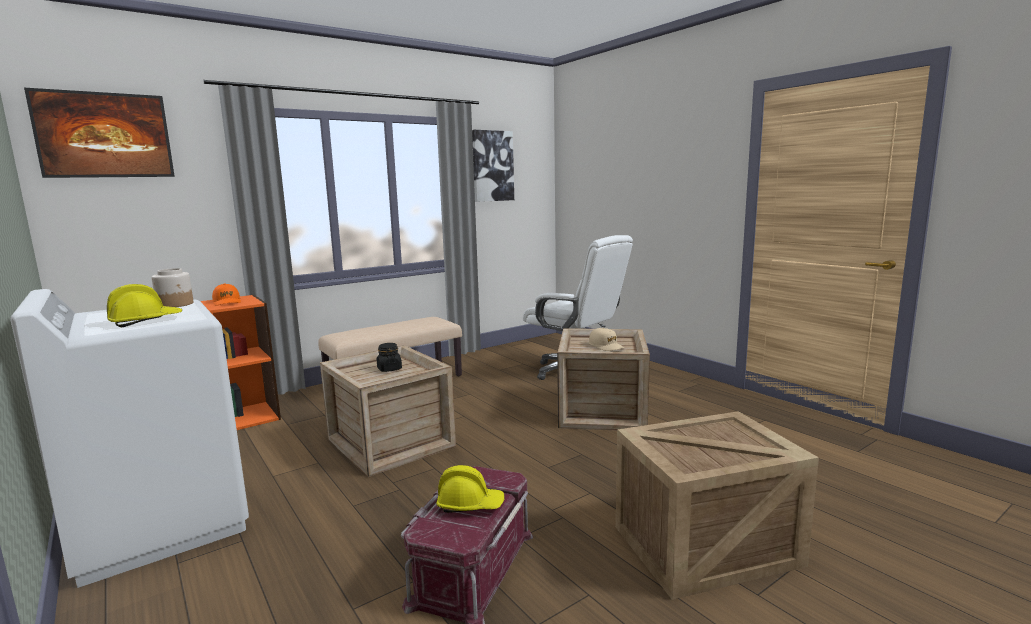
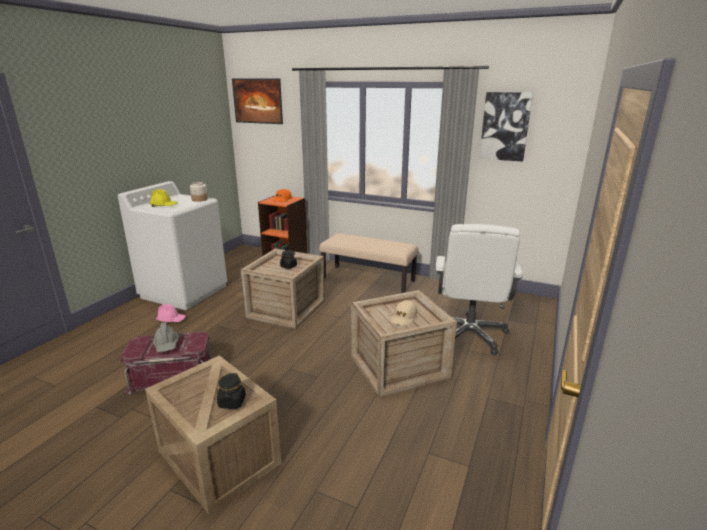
camera: 60 degrees right, 10 degrees up
yellow hard hat [436,465,505,513] -> grey hard hat [153,322,179,352]
none -> pink hard hat [156,304,186,322]
none -> black jar [217,373,246,409]

